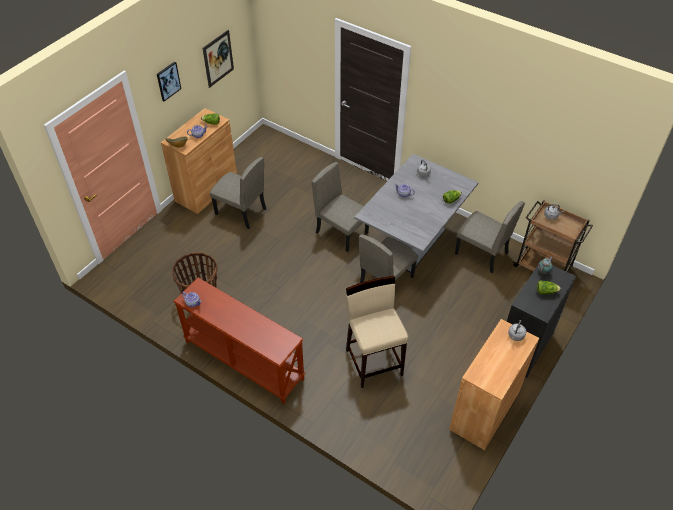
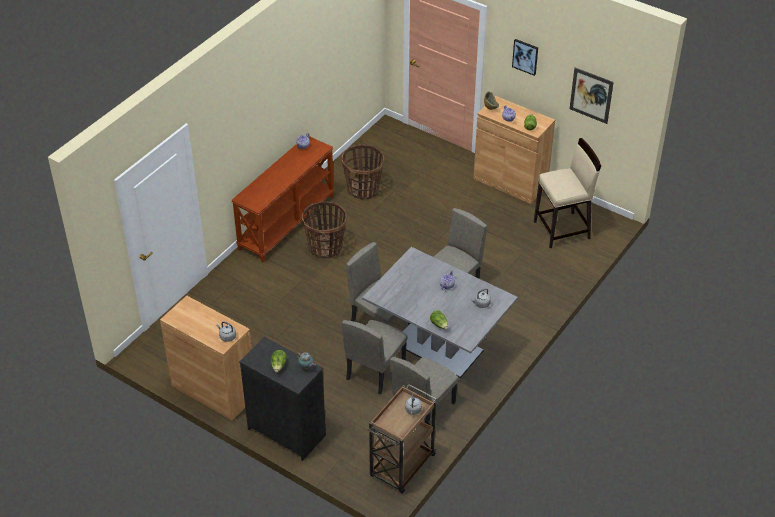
camera: 90 degrees right, 5 degrees down
beige chair [210,157,266,229] -> beige chair moved to [342,320,408,394]
beige stool [346,276,408,388] -> beige stool moved to [534,138,601,248]
none -> basket [302,201,347,259]

